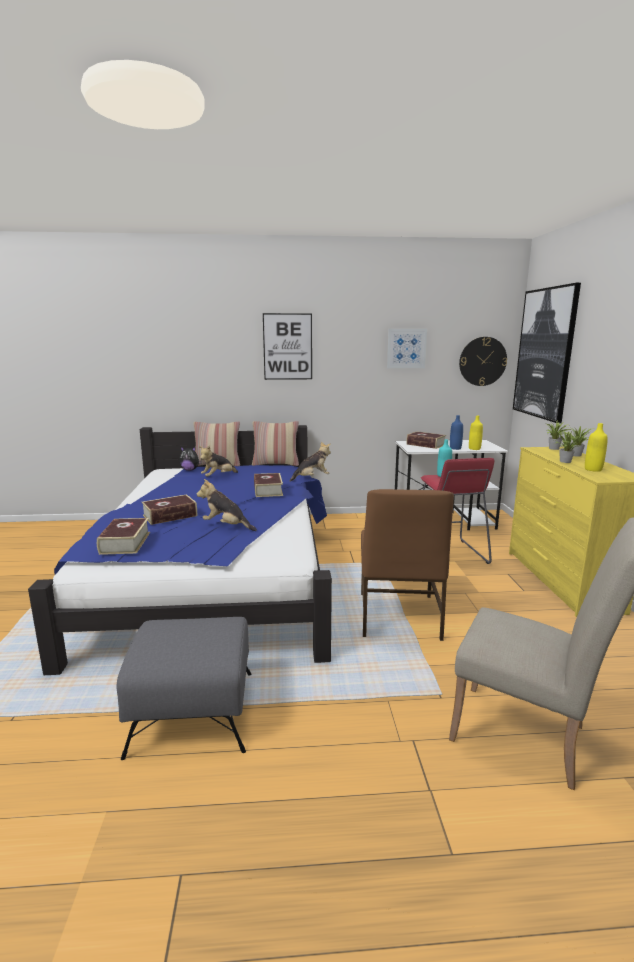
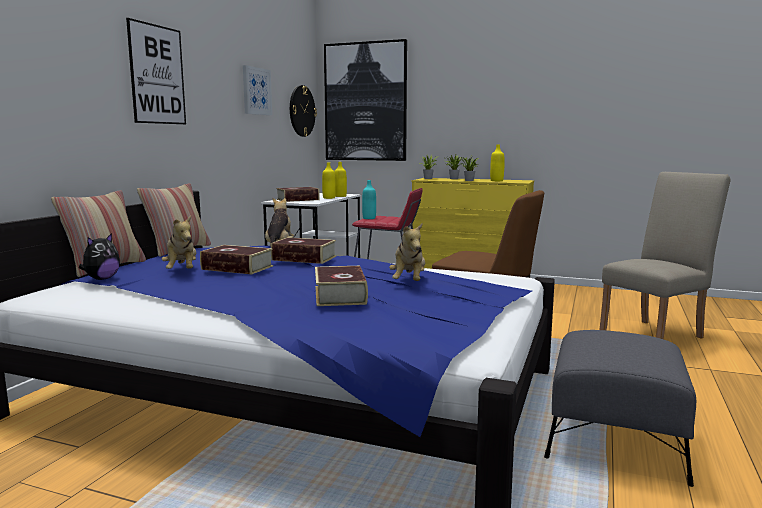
camera: 65 degrees left, 5 degrees down
book [97,518,150,555] -> book moved to [200,245,273,274]
plush toy [197,479,257,531] -> plush toy turned 45 degrees counterclockwise [389,223,425,281]
blue bottle [450,415,463,450] -> yellow bottle [322,162,336,199]

